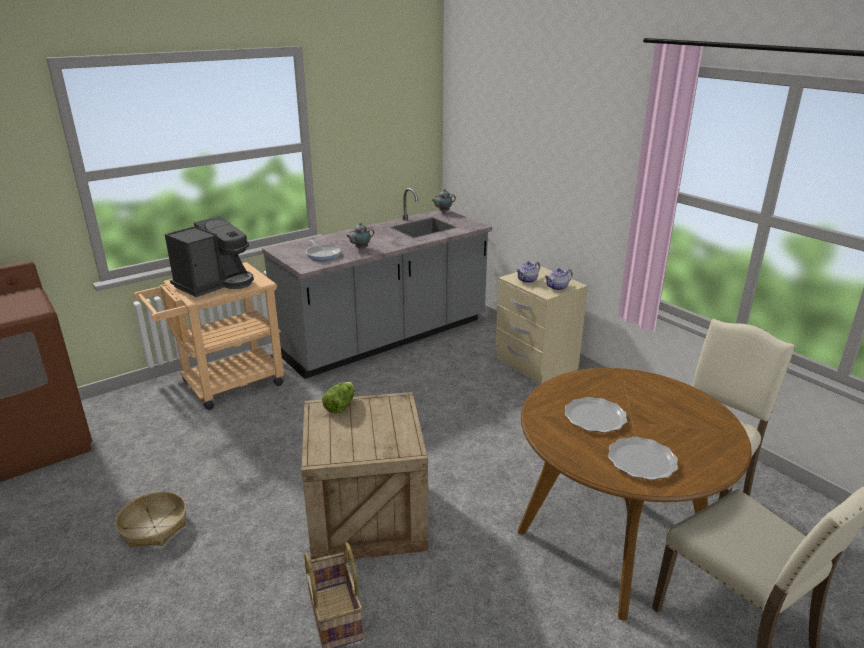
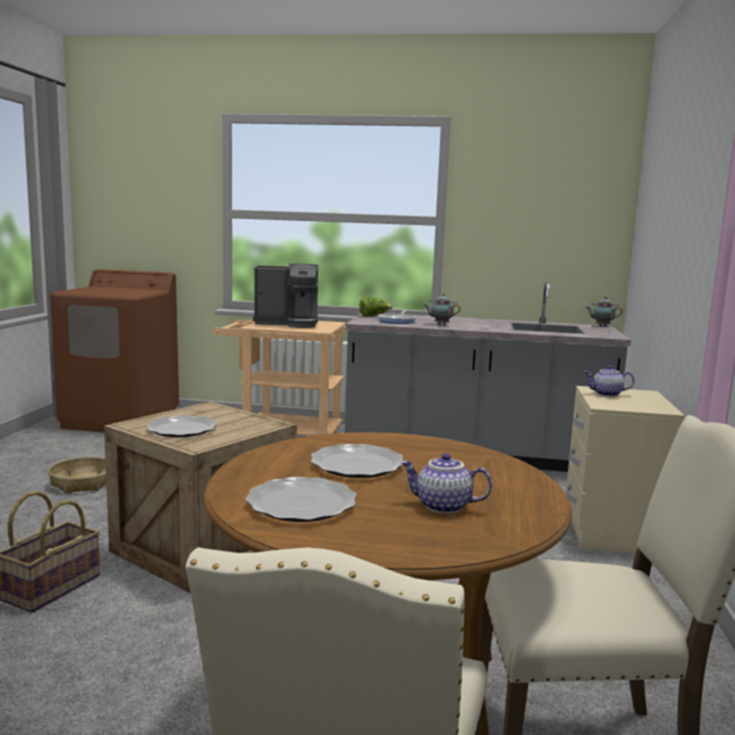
camera: 45 degrees right, 15 degrees down
lettuce [322,382,354,413] -> lettuce moved to [359,297,392,317]
teapot [544,268,573,290] -> teapot moved to [400,453,492,514]
none -> plate [146,415,217,437]

